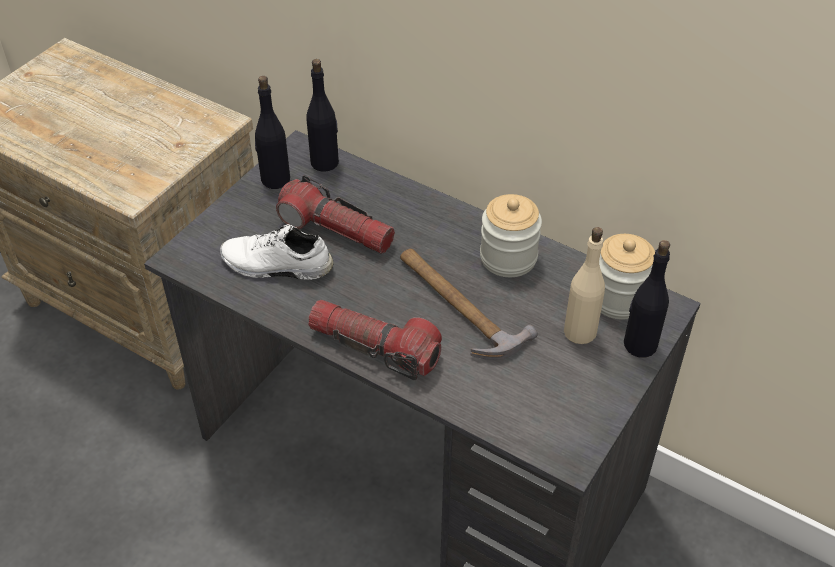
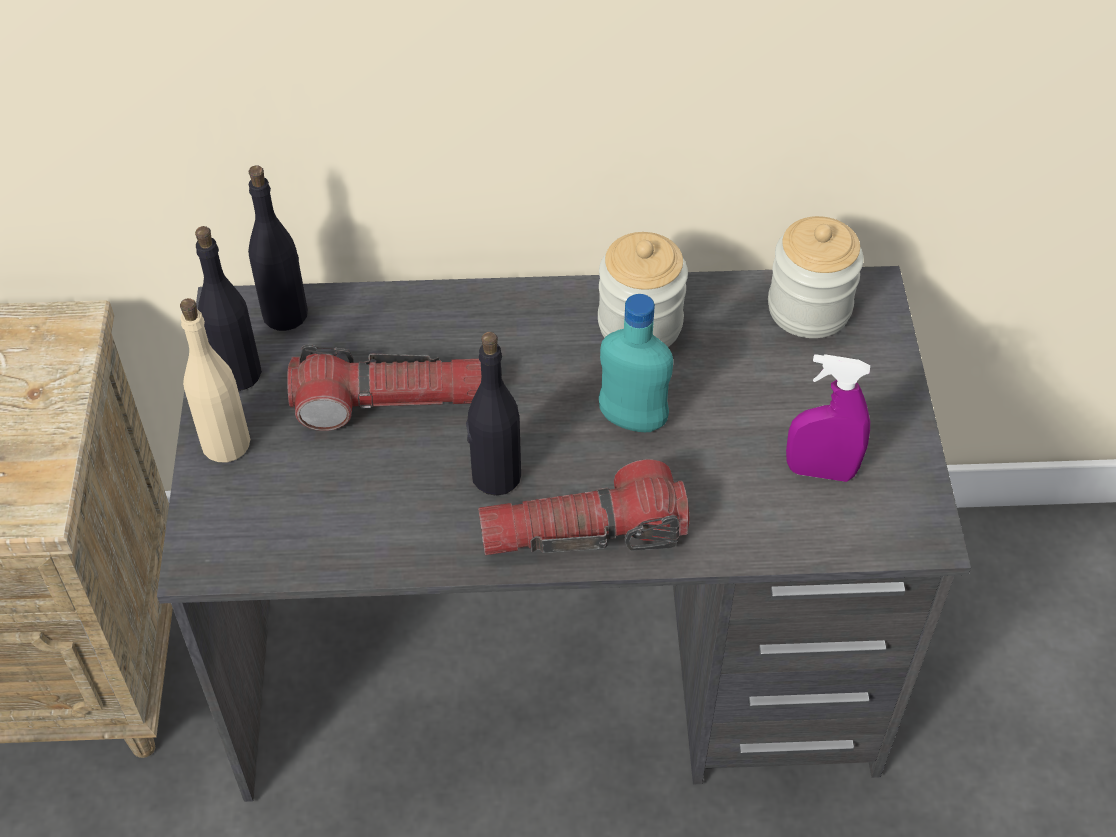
camera: 35 degrees left, 5 degrees up
white shoe [220,224,333,280] -> none
hammer [400,249,538,360] -> turquoise bottle [599,294,673,432]
beige bottle [564,227,605,344] -> beige bottle moved to [180,298,250,462]
black bottle [624,240,670,358] -> black bottle moved to [466,332,521,496]
none -> purple spray bottle [786,354,870,482]

